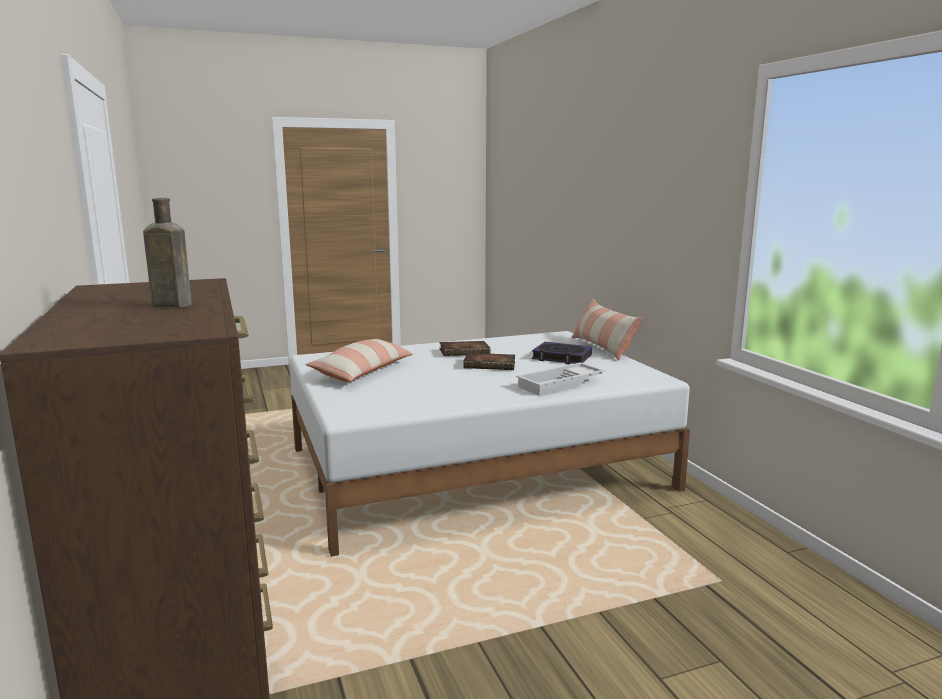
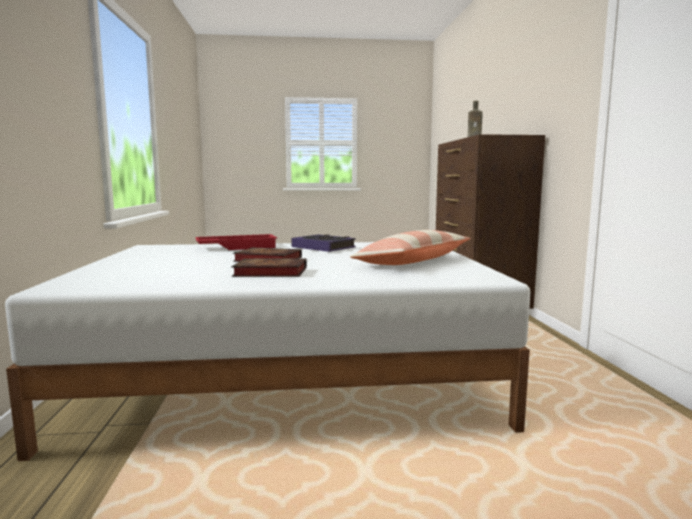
camera: 165 degrees left, 5 degrees down
white tray [516,362,605,396] -> red tray [195,234,277,250]
book [532,342,592,364] -> book moved to [291,235,356,252]
pillow [571,299,643,361] -> none

